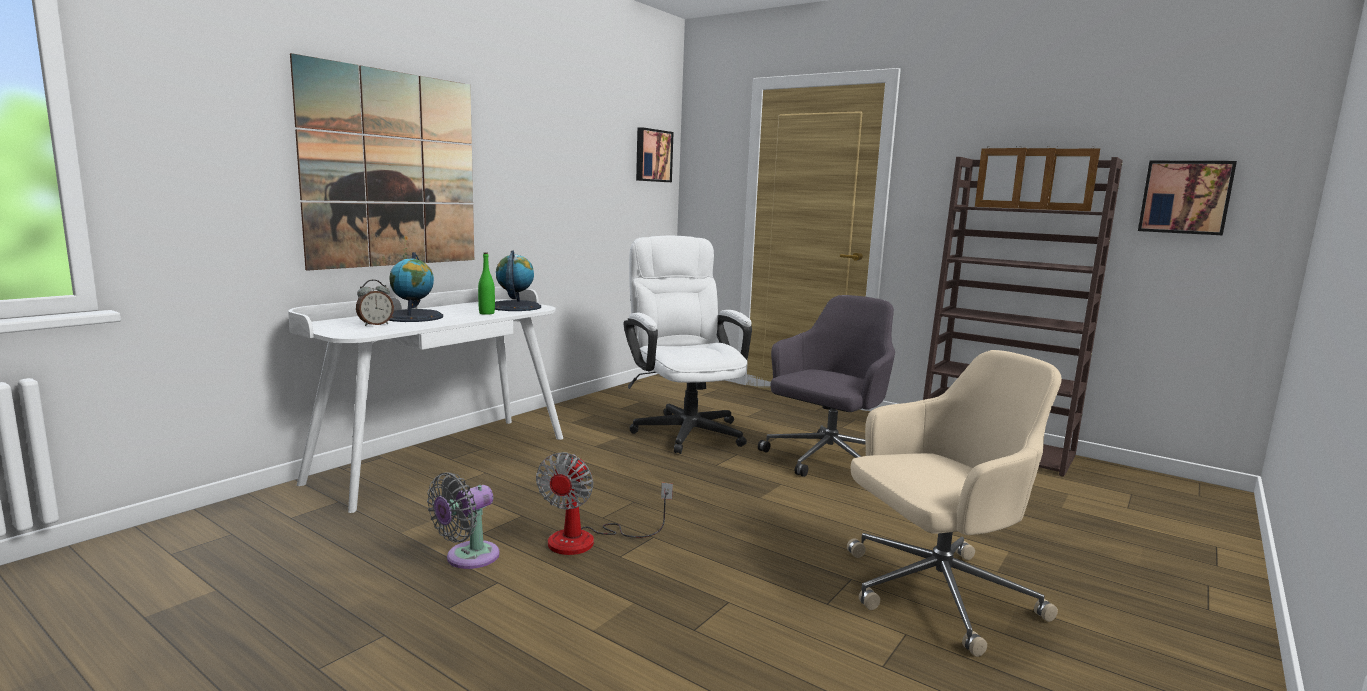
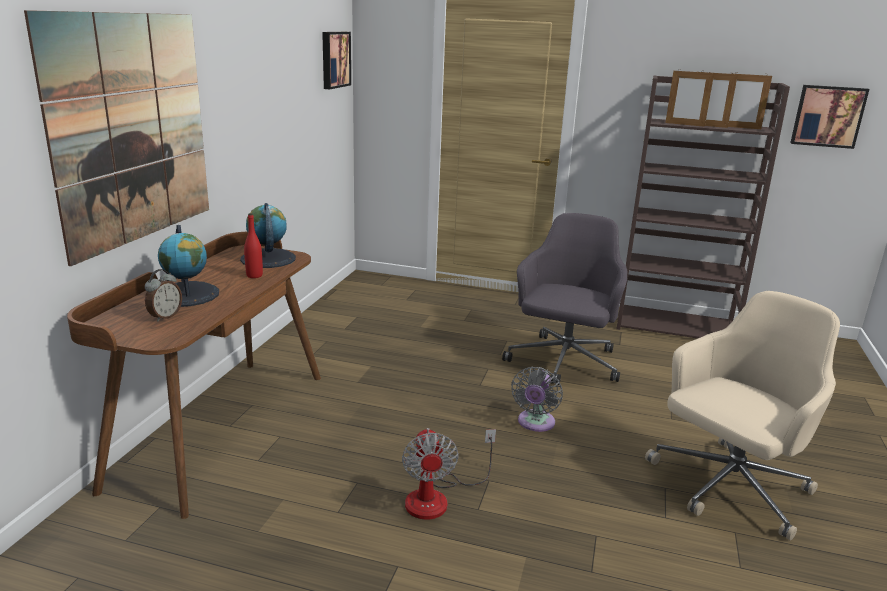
camera: 20 degrees left, 10 degrees up
white desk [288,287,563,513] -> brown desk [67,232,321,519]
grey fan [427,472,500,569] -> grey fan moved to [511,367,563,432]
green bottle [478,253,495,315] -> red bottle [244,213,263,278]
white office chair [624,236,752,454] -> none

